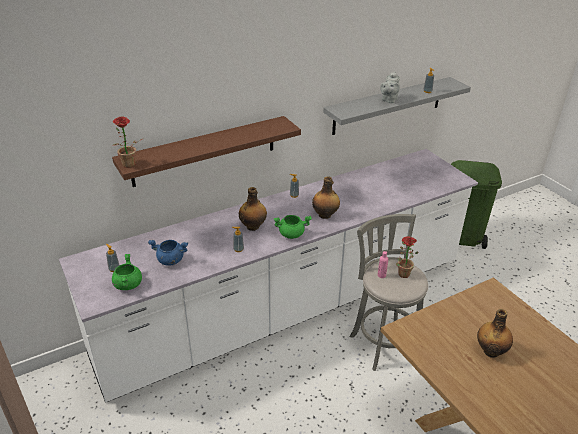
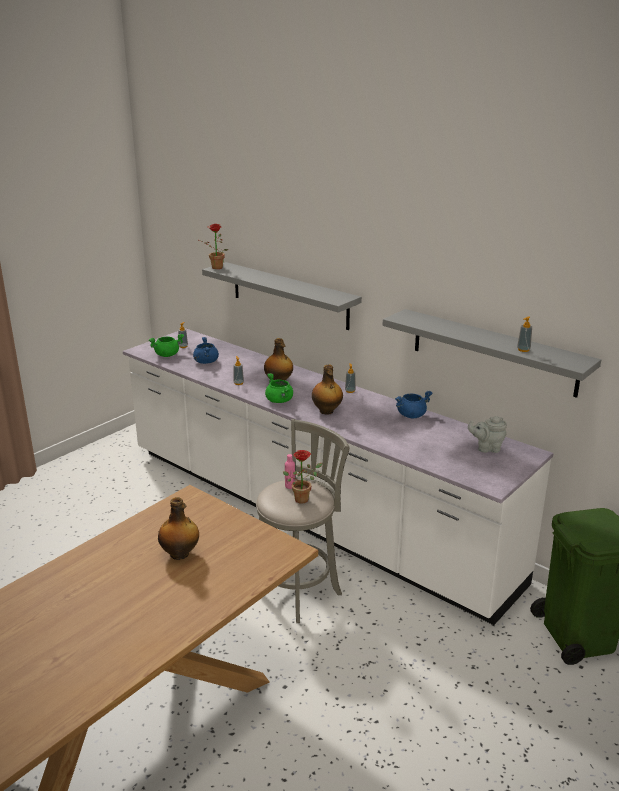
camera: 70 degrees right, 10 degrees down
brown shelf [112,116,301,187] -> grey shelf [202,262,362,330]
grey teapot [380,72,400,103] -> grey teapot moved to [468,416,507,453]
none -> blue cooking pot [395,391,433,418]

